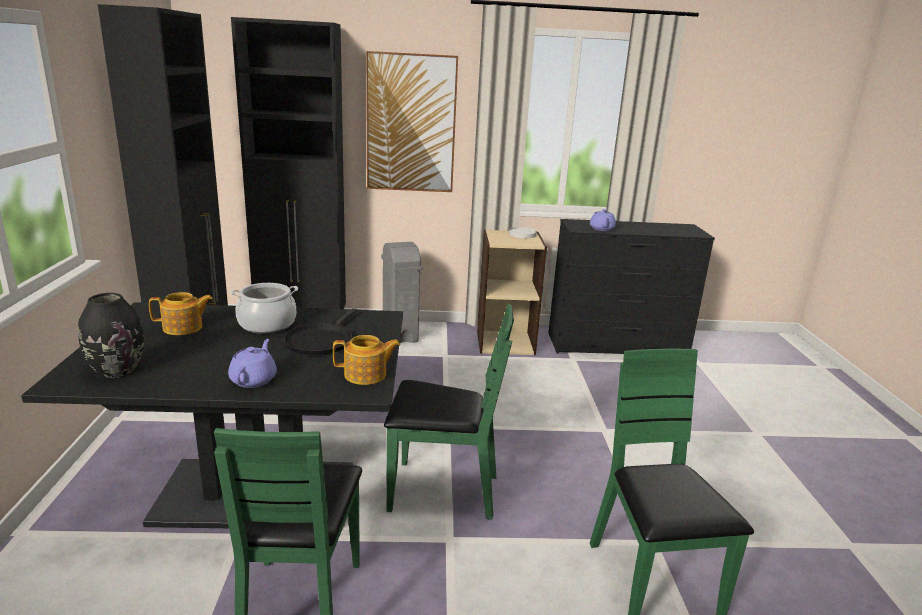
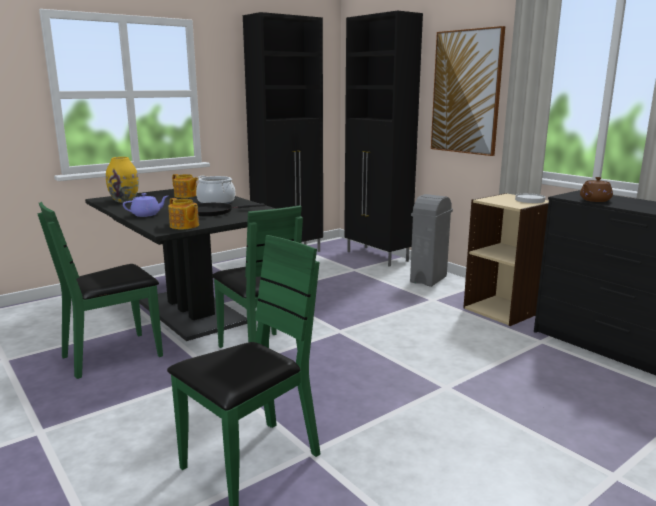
camera: 55 degrees right, 5 degrees down
black vase [78,293,144,378] -> yellow vase [106,157,139,202]
purple teapot [590,209,616,231] -> brown teapot [580,177,613,202]

